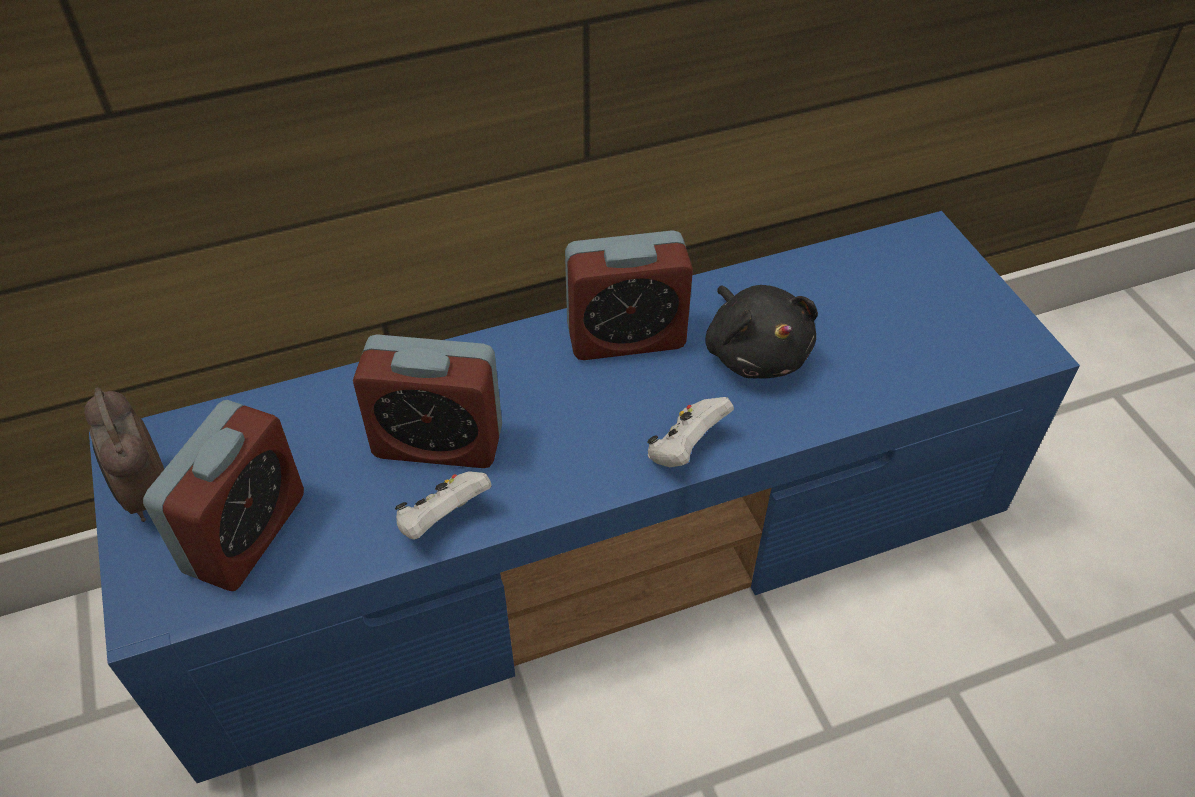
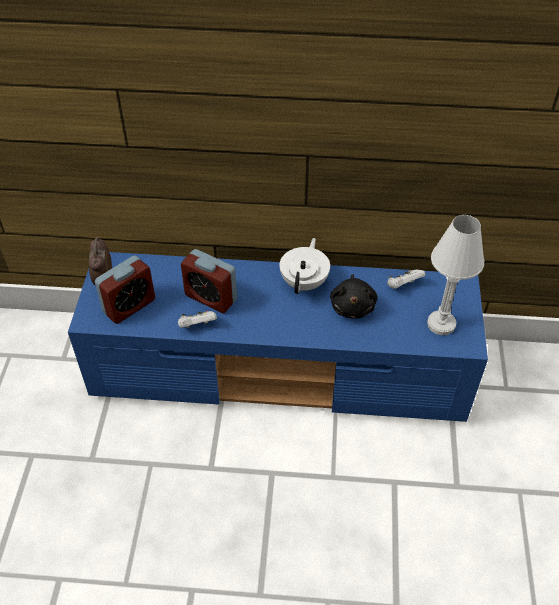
camera: 25 degrees right, 0 degrees up
alarm clock [565,230,693,360] -> white teapot [280,238,330,294]
white game controller [647,397,734,467] -> white game controller moved to [387,269,425,289]
none -> white table lamp [427,215,484,335]

